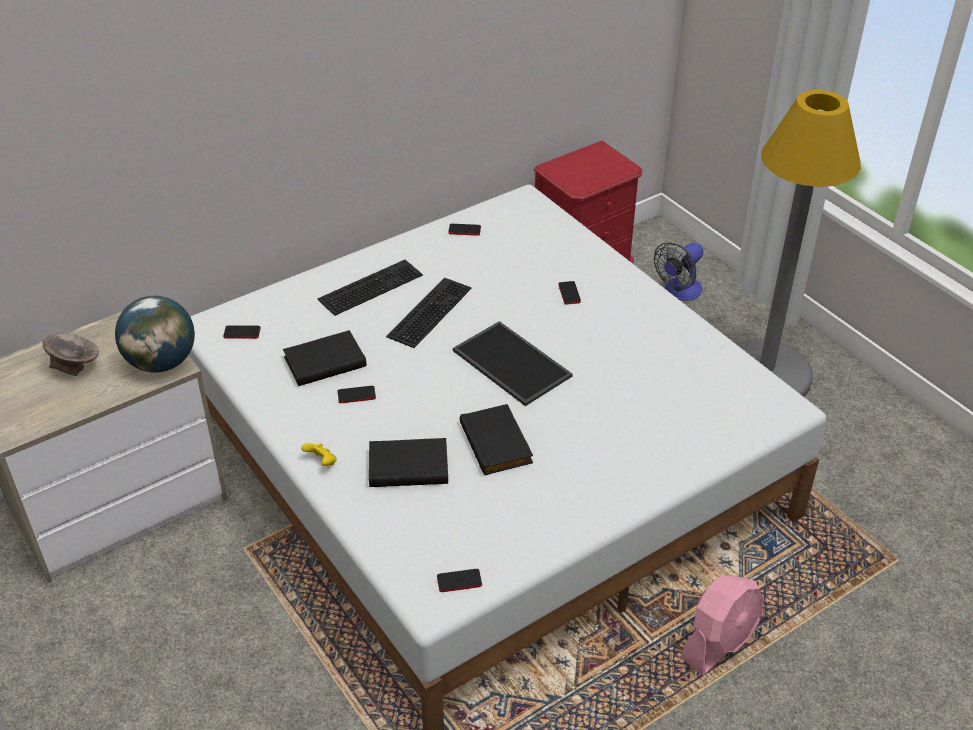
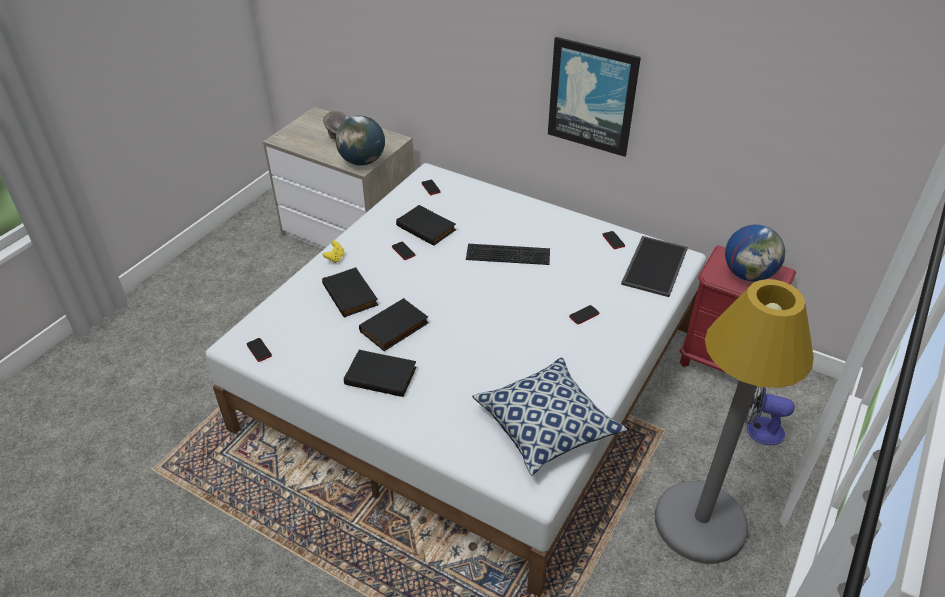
camera: 65 degrees right, 0 degrees up
keyboard [318,260,423,316] -> none
tray [453,321,573,406] -> tray moved to [621,236,688,297]
pink fan [680,575,764,676] -> none
none -> black book [344,350,417,397]
none -> pillow [472,357,627,475]
none -> picture [548,37,641,157]
none -> globe [725,225,785,282]

